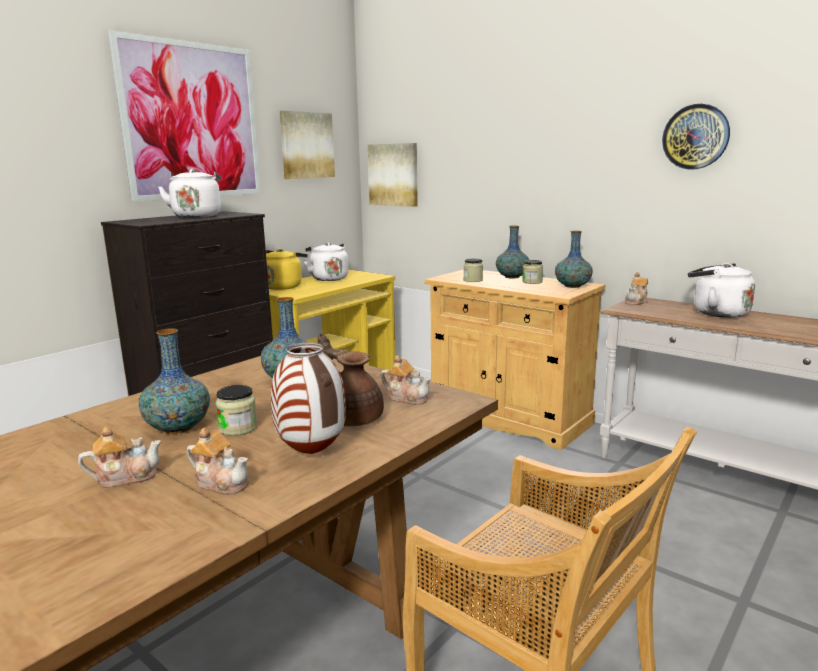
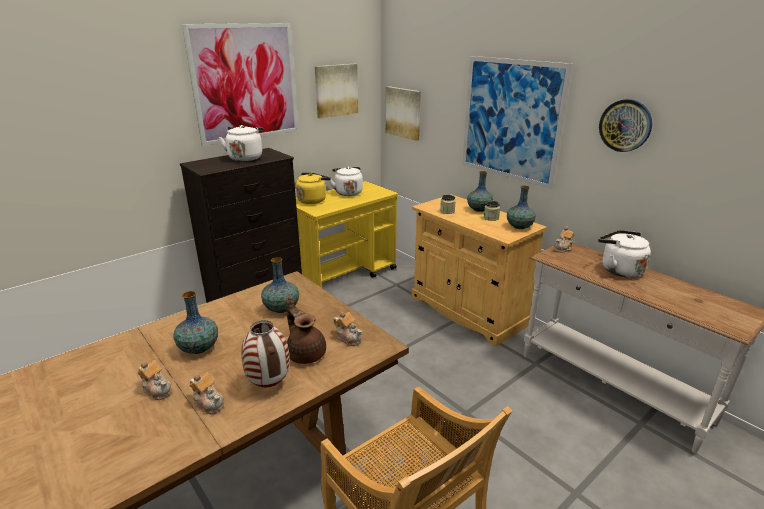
camera: 10 degrees right, 10 degrees up
teapot [78,426,162,488] -> teapot turned 45 degrees clockwise [137,360,172,400]
jar [216,385,257,436] -> none
none -> picture [462,56,573,189]

